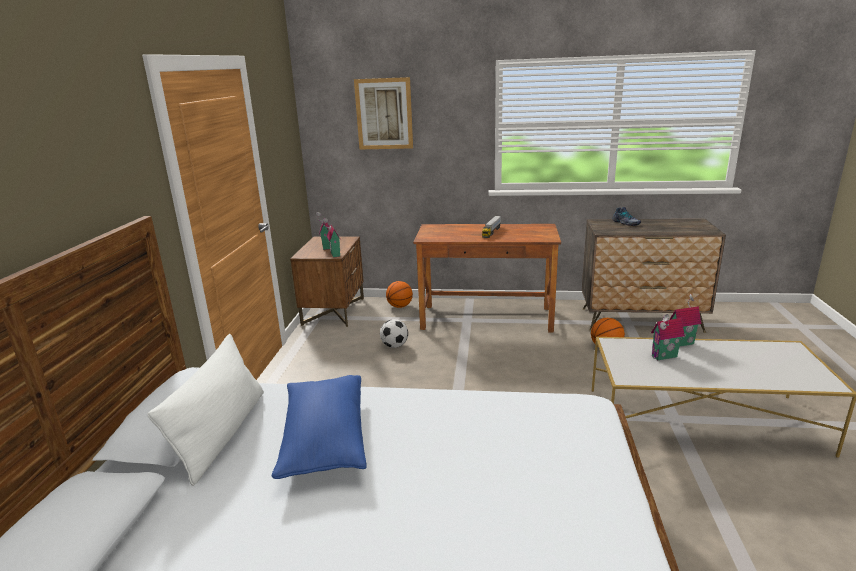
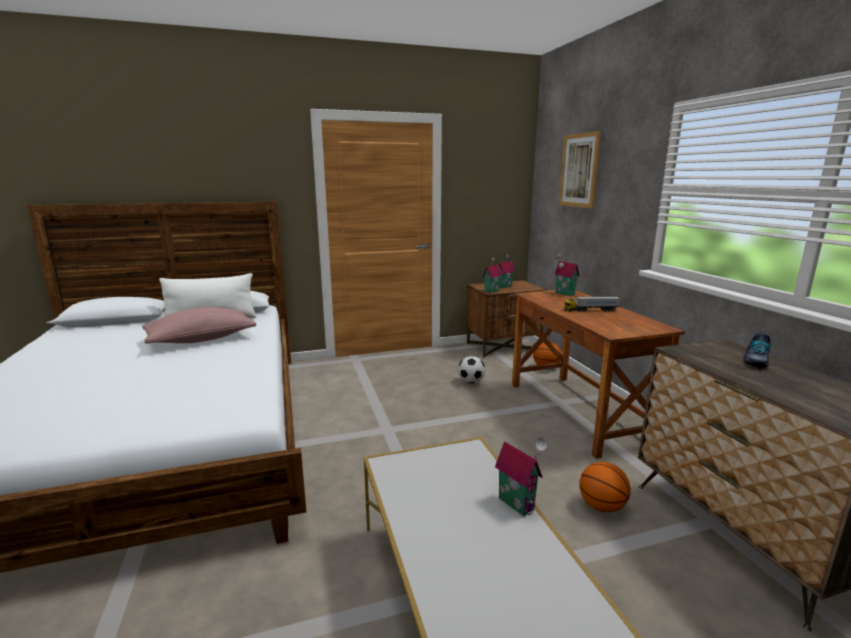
camera: 65 degrees right, 5 degrees down
blue pillow [272,375,366,479] -> pink pillow [142,307,256,344]
toy house [651,314,685,360] -> toy house moved to [554,254,579,296]

